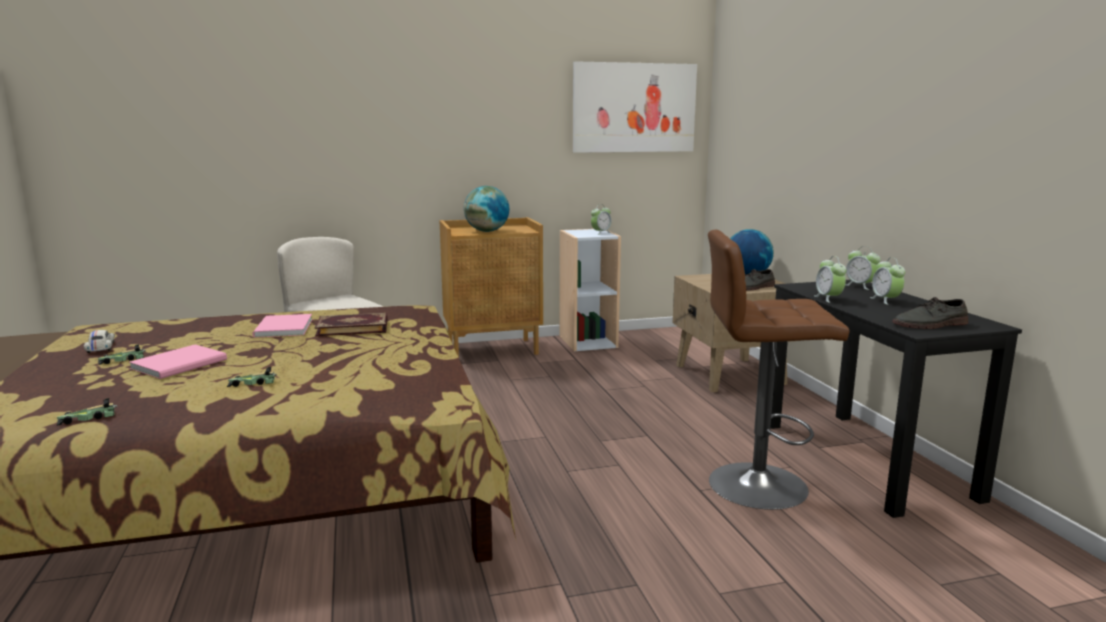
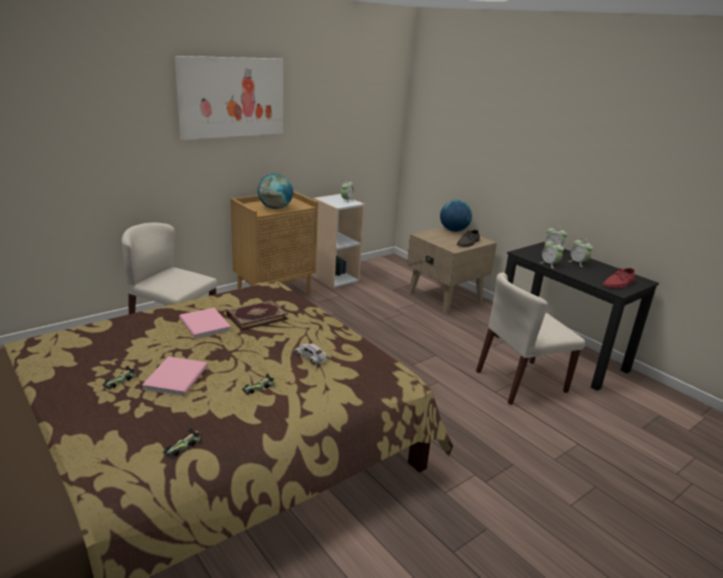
camera: 25 degrees left, 10 degrees up
white toy car [84,330,115,353] -> white toy car moved to [294,344,328,365]
picture [573,61,697,153] -> picture moved to [174,56,283,140]
brown stool [708,230,850,510] -> beige chair [476,273,585,405]
grey shoe [892,297,968,329] -> red shoe [602,268,636,289]

